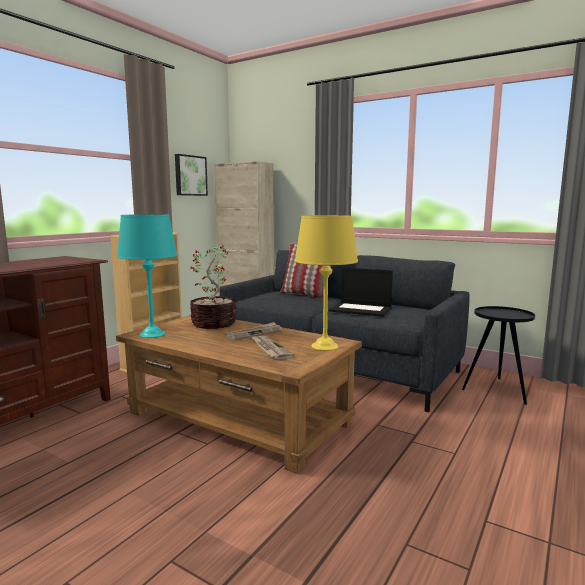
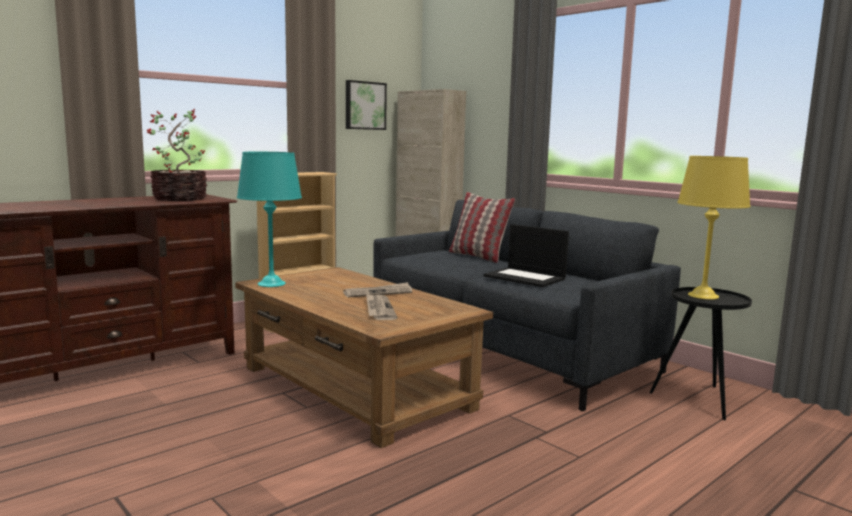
camera: 15 degrees right, 0 degrees up
potted plant [190,245,237,329] -> potted plant moved to [146,108,207,201]
yellow table lamp [295,215,358,351] -> yellow table lamp moved to [677,156,751,300]

